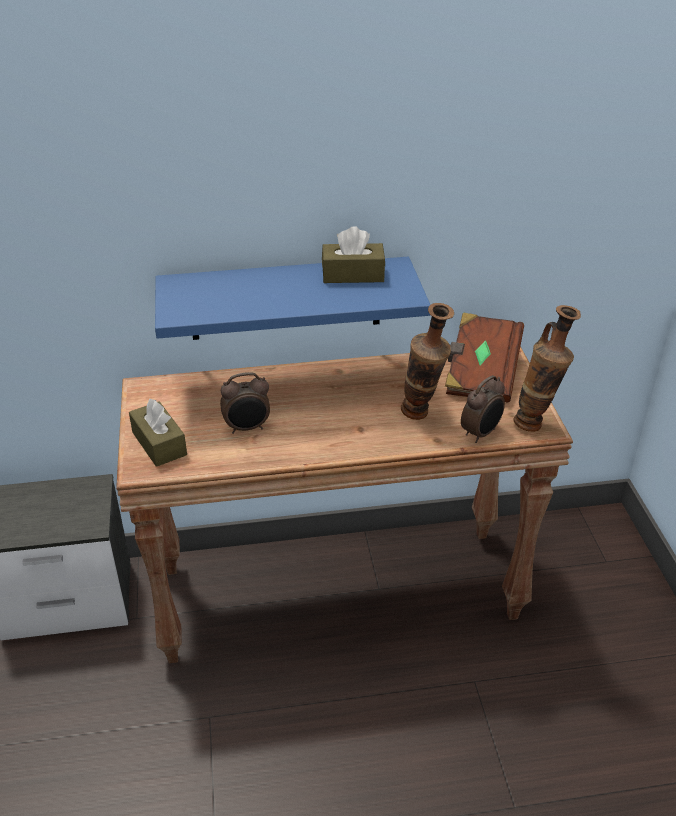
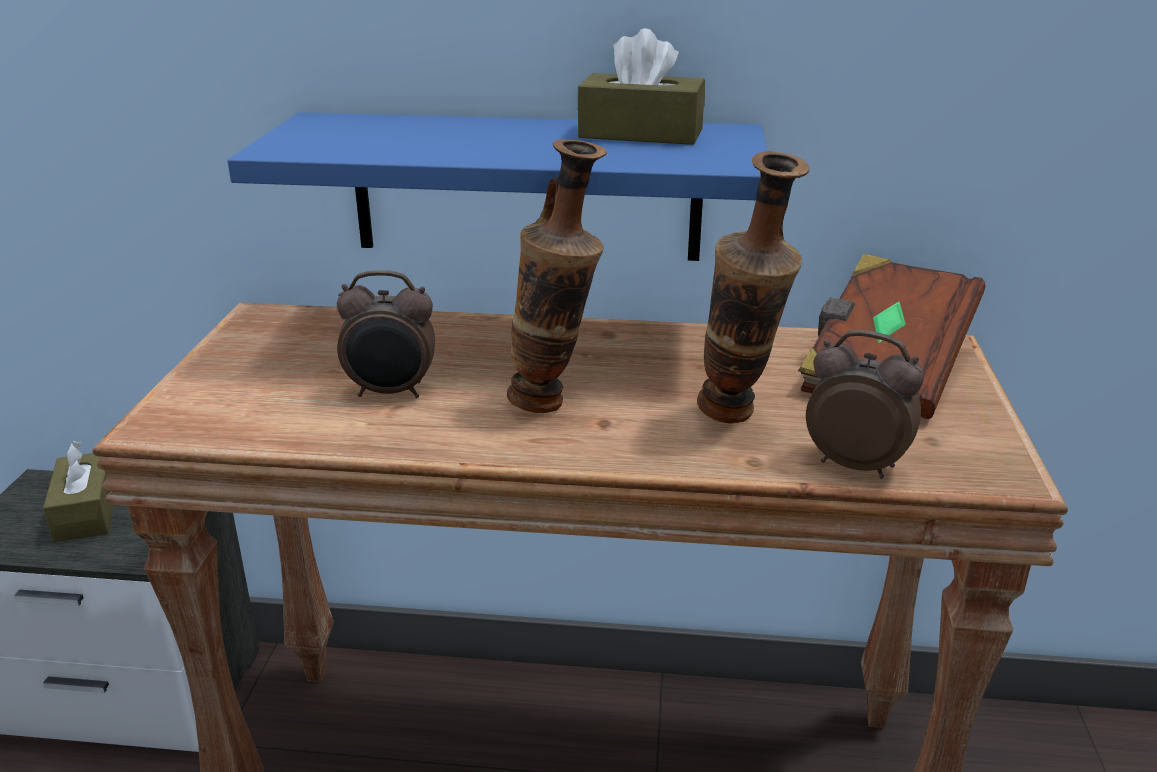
camera: 15 degrees right, 10 degrees down
brown tissue box [129,399,187,467] -> brown tissue box moved to [43,440,113,542]
alarm clock [461,375,505,443] -> alarm clock turned 120 degrees counterclockwise [806,330,924,478]
vase [513,305,581,432] -> vase moved to [507,140,607,413]

